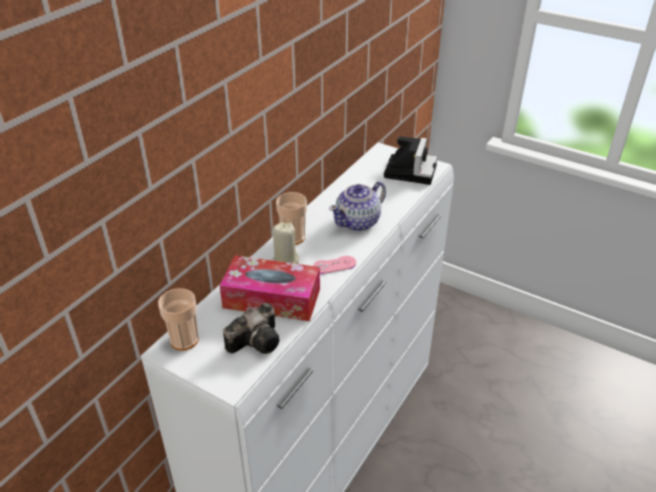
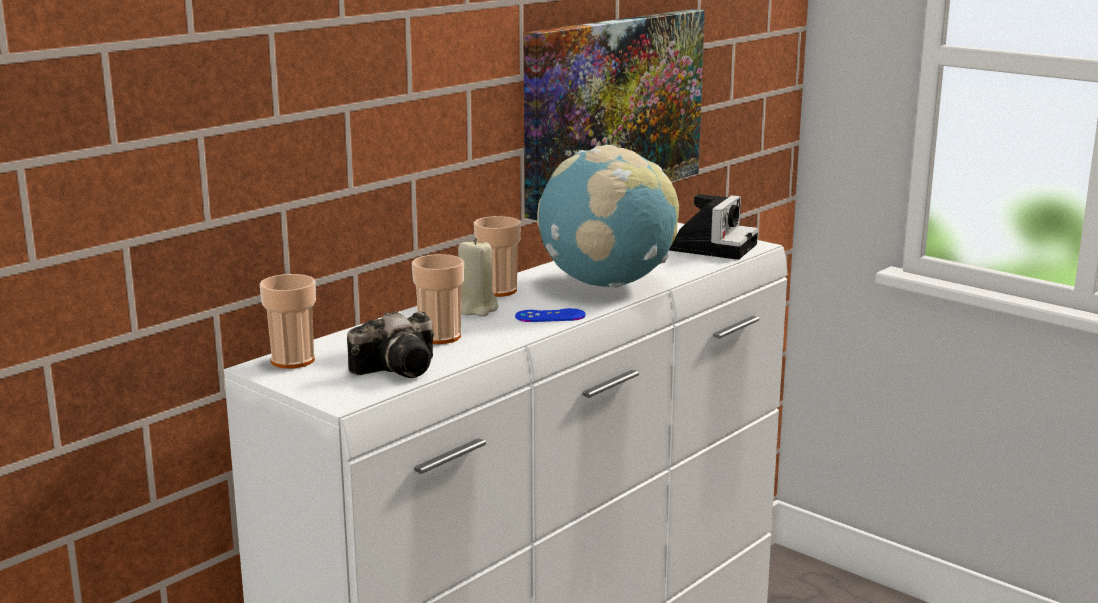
camera: 10 degrees right, 20 degrees down
tissue box [219,255,320,321] -> cup [412,254,464,344]
pink game controller [313,256,356,274] -> blue game controller [515,308,585,322]
teapot [329,181,386,231] -> globe [537,145,679,288]
none -> picture [524,9,705,220]

